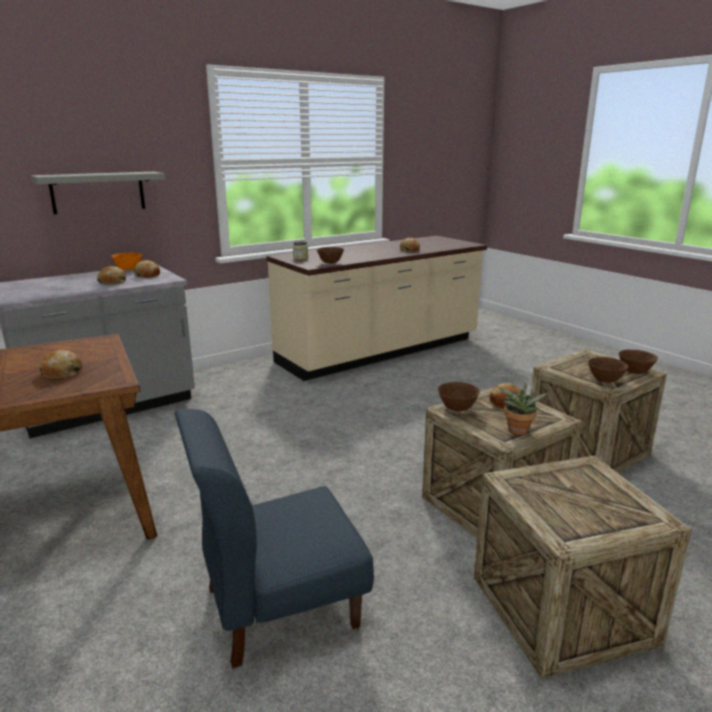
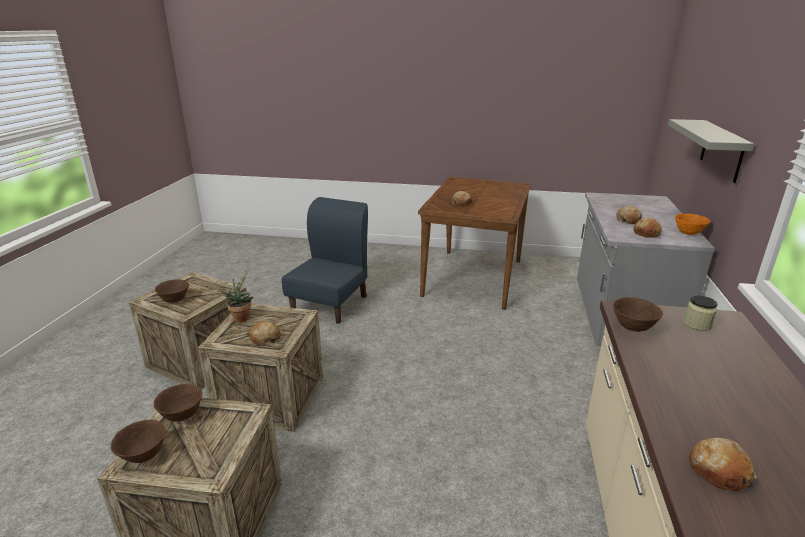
camera: 135 degrees right, 5 degrees up
brown bowl [438,382,480,411] -> brown bowl moved to [155,279,189,303]

